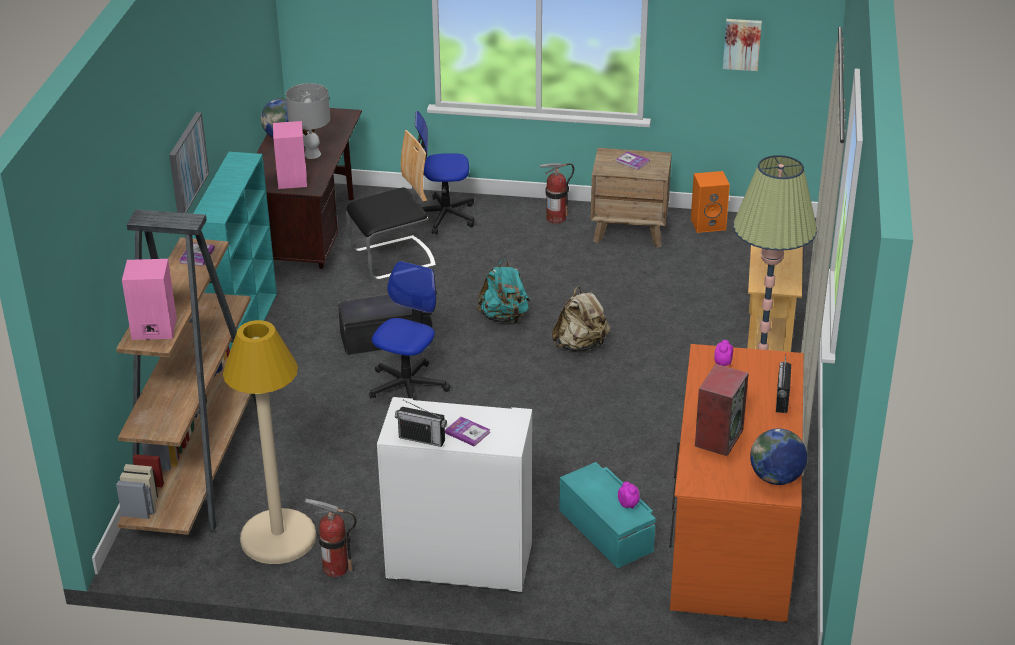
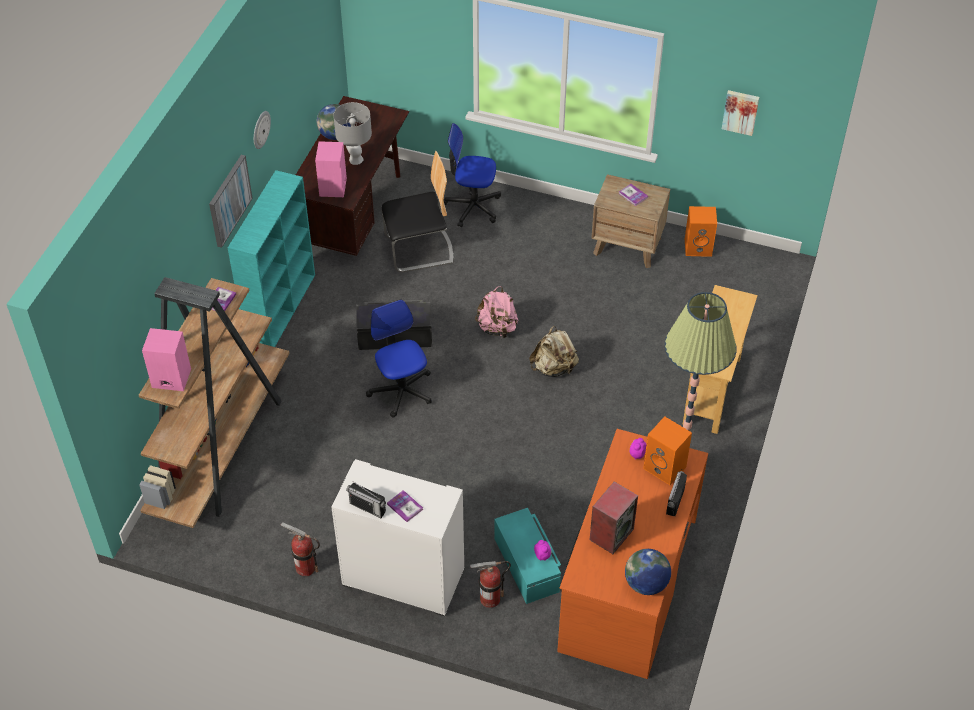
camera: 10 degrees right, 15 degrees up
beige floor lamp [223,320,316,564] -> none
office chair [369,261,451,400] -> office chair turned 60 degrees counterclockwise [366,300,432,418]
turquoise backpack [477,259,530,324] -> pink backpack [475,286,519,338]
fire extinguisher [539,163,574,224] -> fire extinguisher moved to [470,561,511,608]
none -> wall clock [254,111,271,149]
none -> orange speaker [643,416,692,485]

